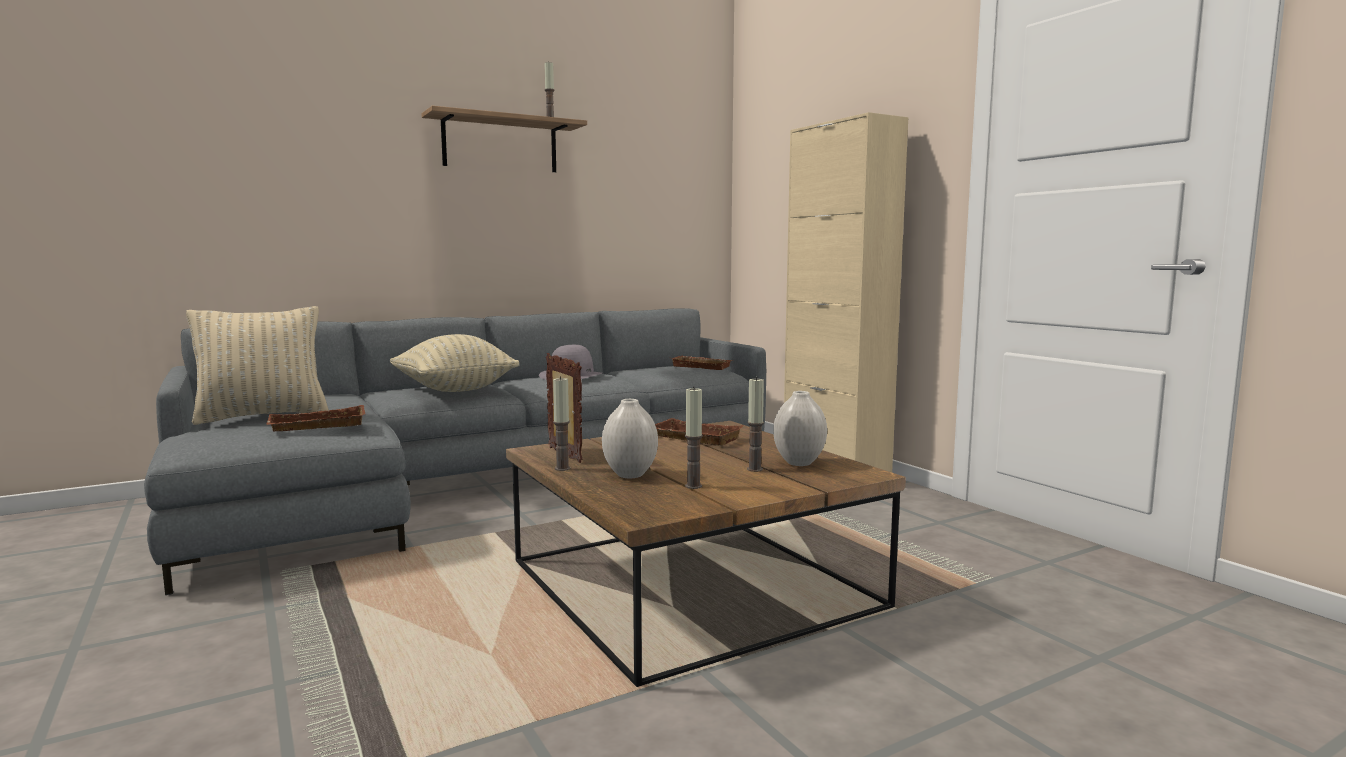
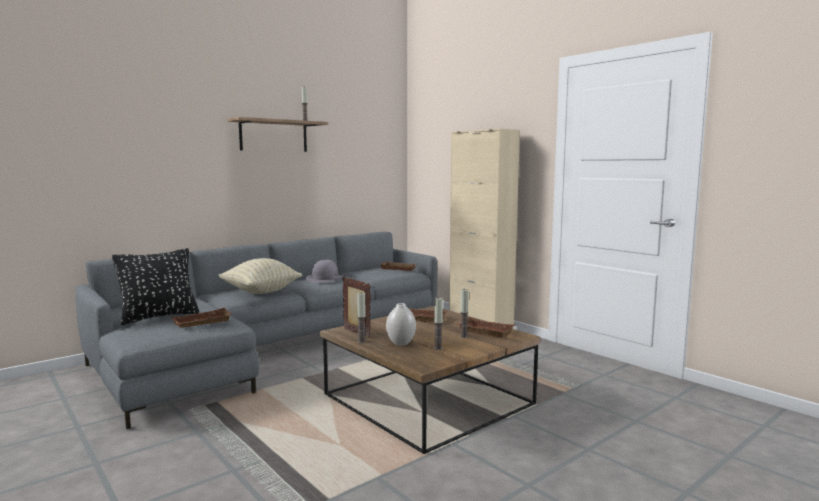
camera: 10 degrees left, 0 degrees up
beige pillow [186,306,329,425] -> black pillow [112,248,199,325]
white vase [773,391,827,466] -> brown tray [456,318,515,338]

